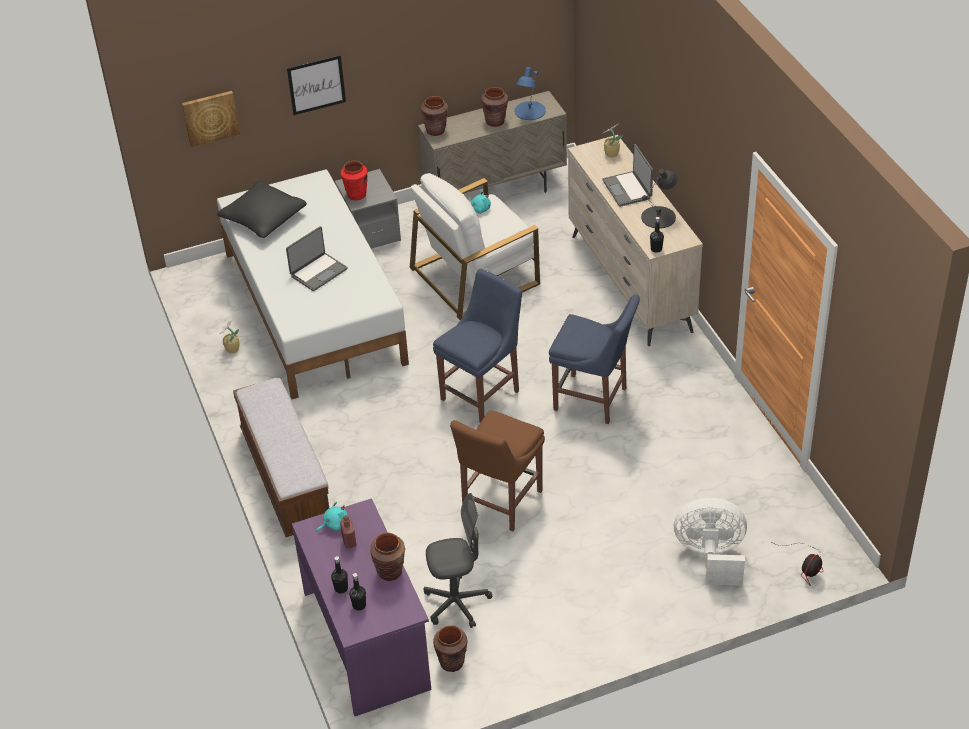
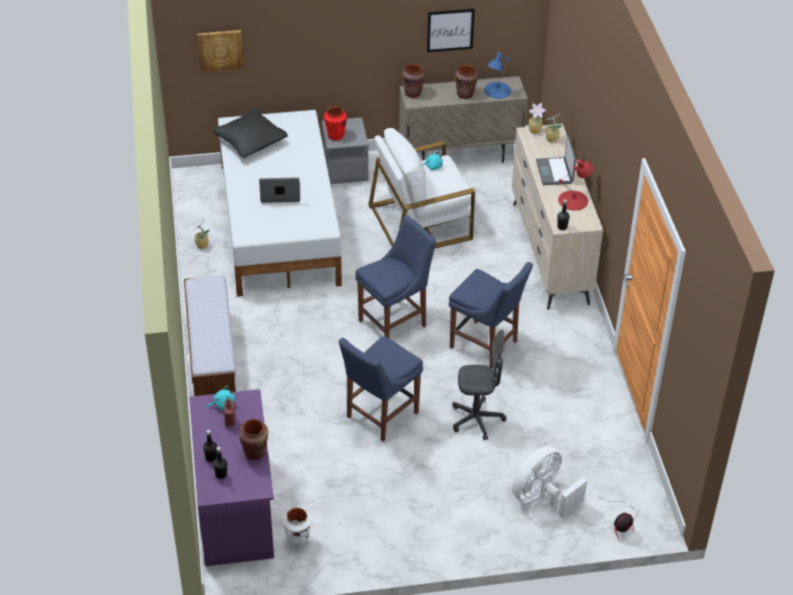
camera: 10 degrees right, 0 degrees up
laptop [286,226,348,291] -> laptop turned 150 degrees counterclockwise [259,177,300,203]
picture [287,55,346,115] -> picture moved to [427,9,475,52]
grey office chair [424,493,492,628] -> grey office chair moved to [452,330,506,440]
brown vase [433,625,468,672] -> white vase [282,508,312,547]
brown chair [450,410,545,531] -> blue chair [339,336,423,442]
black table lamp [641,169,678,228] -> red table lamp [558,159,593,210]
white fan [674,498,747,586] -> white fan turned 60 degrees counterclockwise [512,446,587,518]
none -> potted plant [529,103,546,134]

